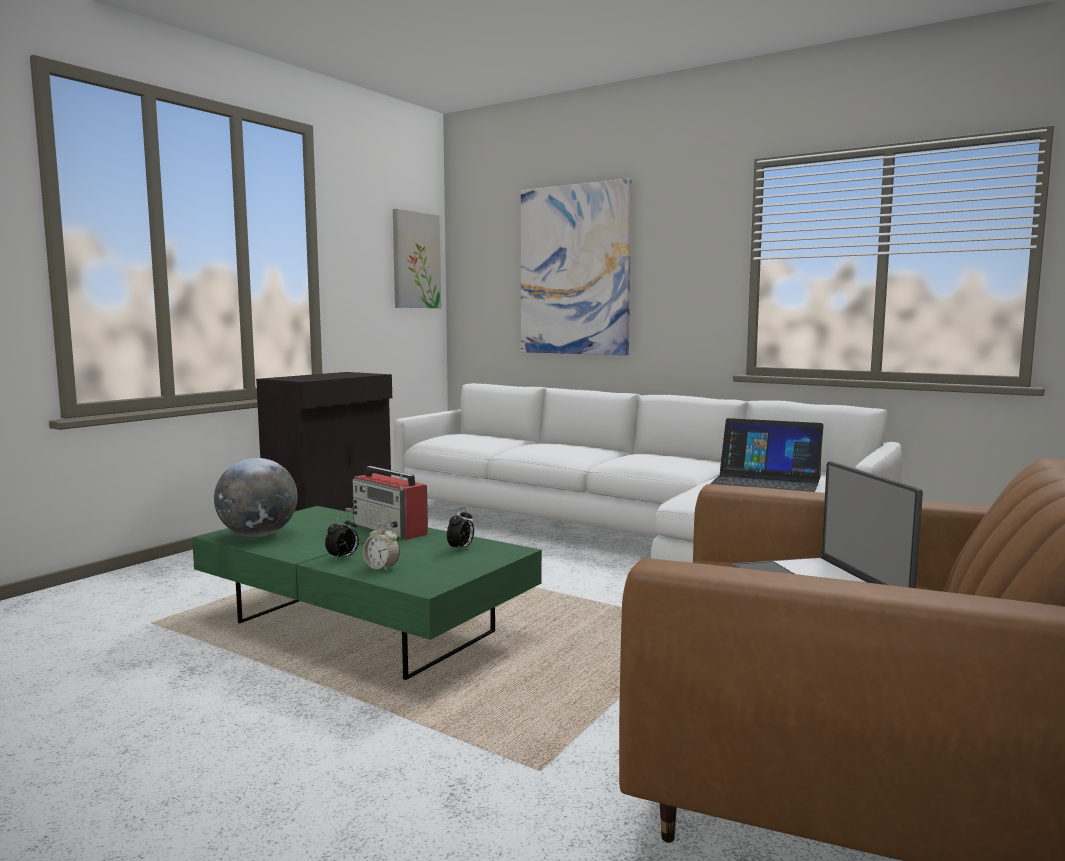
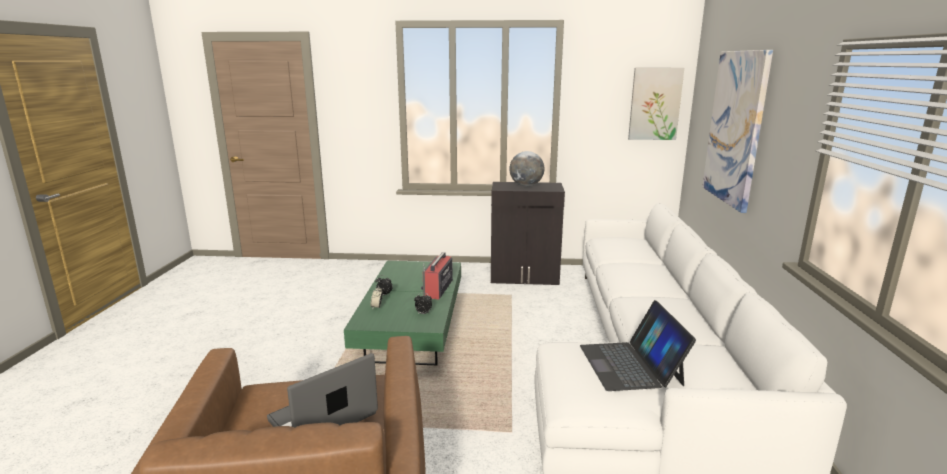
camera: 60 degrees right, 10 degrees up
globe [214,458,298,537] -> globe moved to [509,151,545,186]

